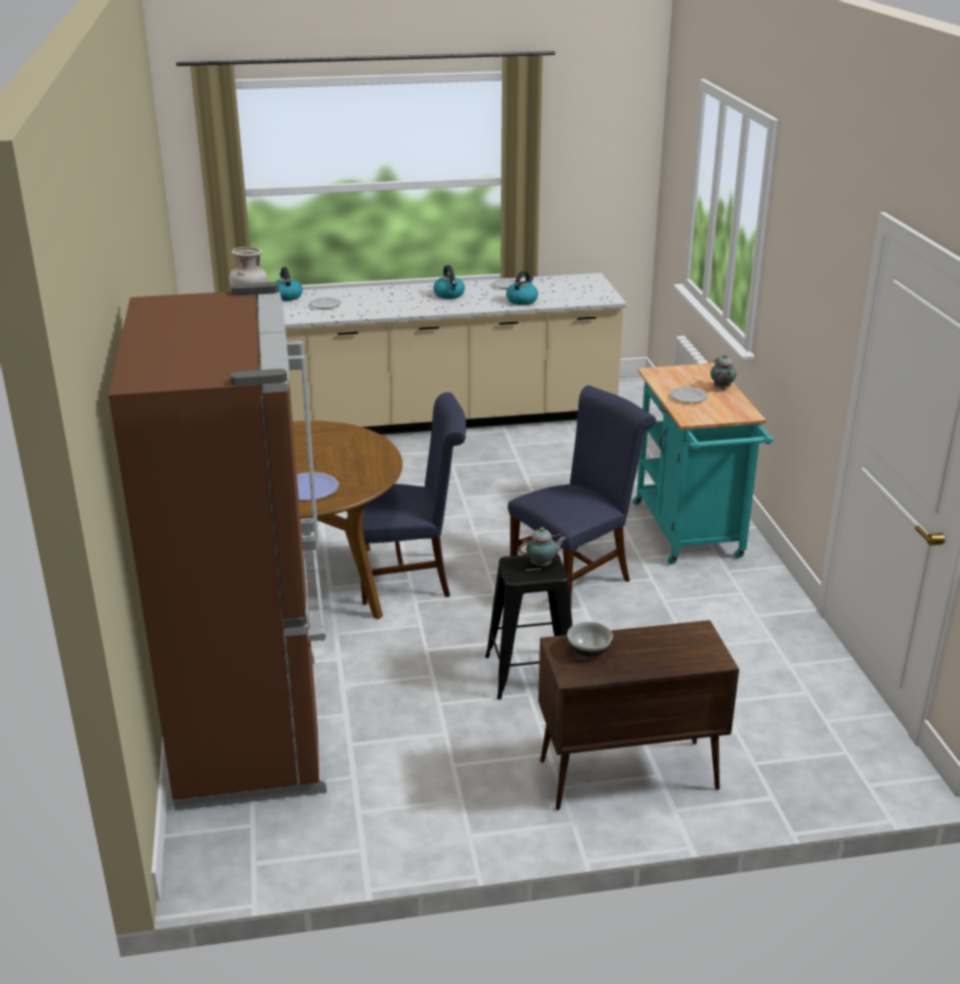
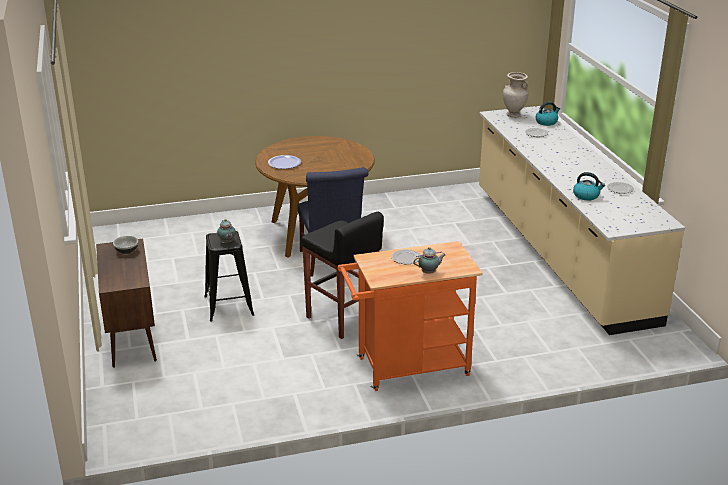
camera: 85 degrees right, 0 degrees up
brown fridge [108,282,327,811] -> none
kettle [433,265,465,299] -> none
blue chair [508,385,656,602] -> black stool [301,212,384,339]
turquoise cart [633,363,773,565] -> orange cart [338,241,483,391]

